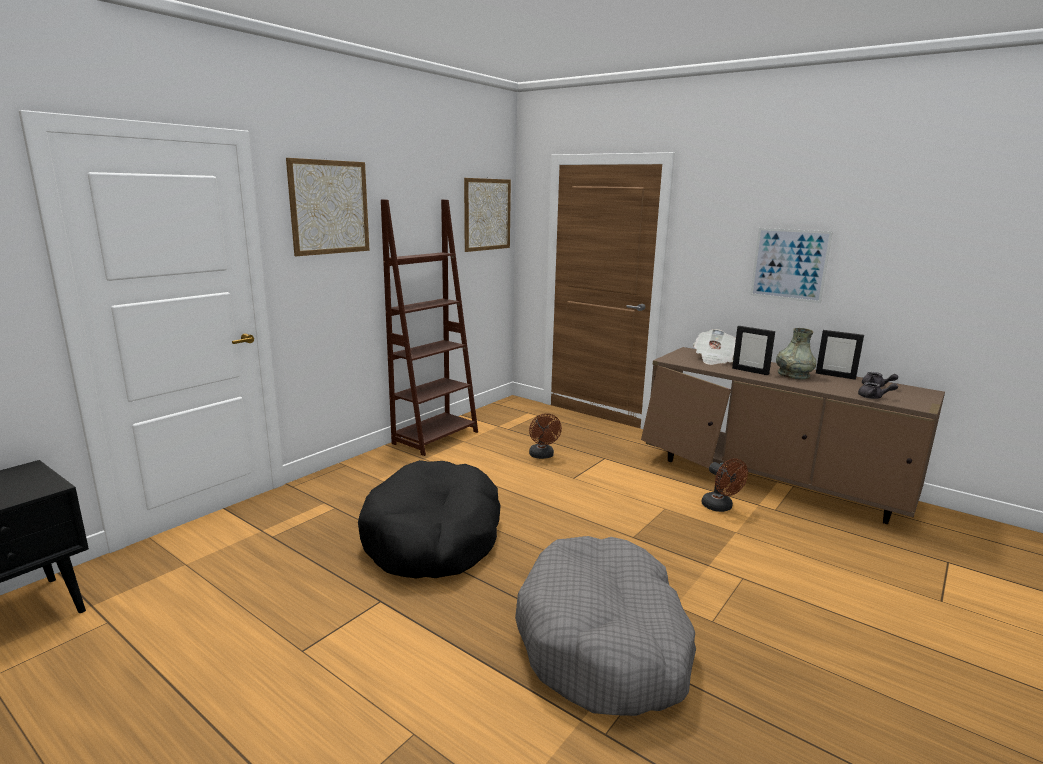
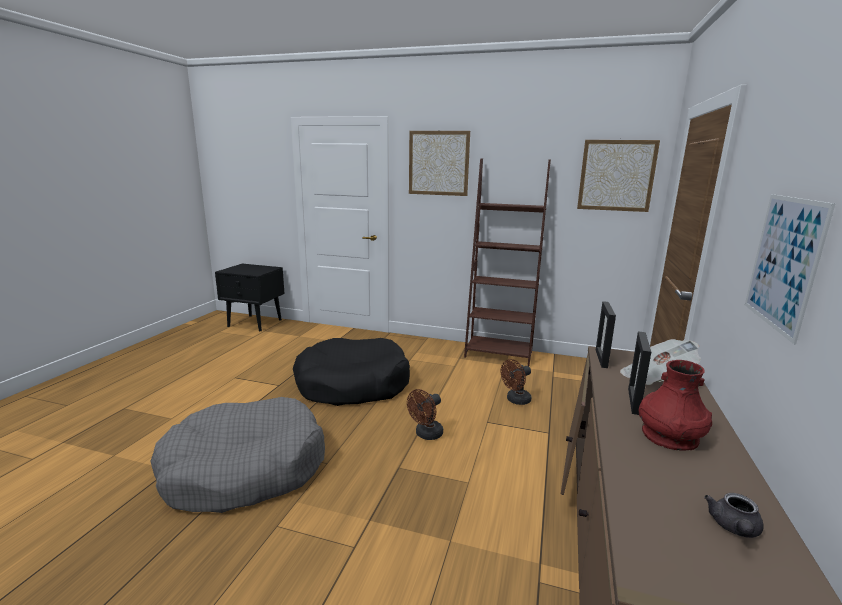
camera: 70 degrees right, 0 degrees up
brown fan [702,458,748,512] -> brown fan moved to [407,389,443,440]
grey vase [776,328,817,380] -> red vase [639,360,712,451]
picture frame [816,330,864,380] -> picture frame moved to [596,301,616,368]
grey teapot [858,382,898,399] -> none

